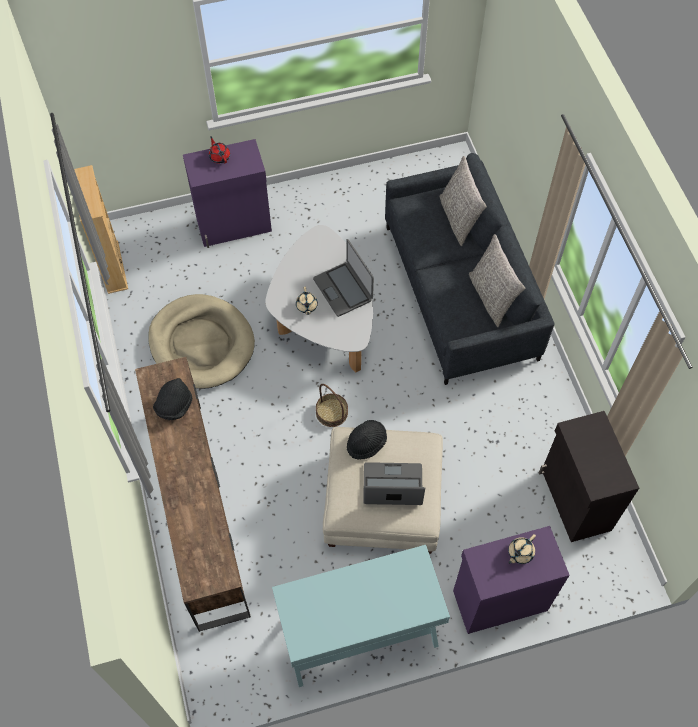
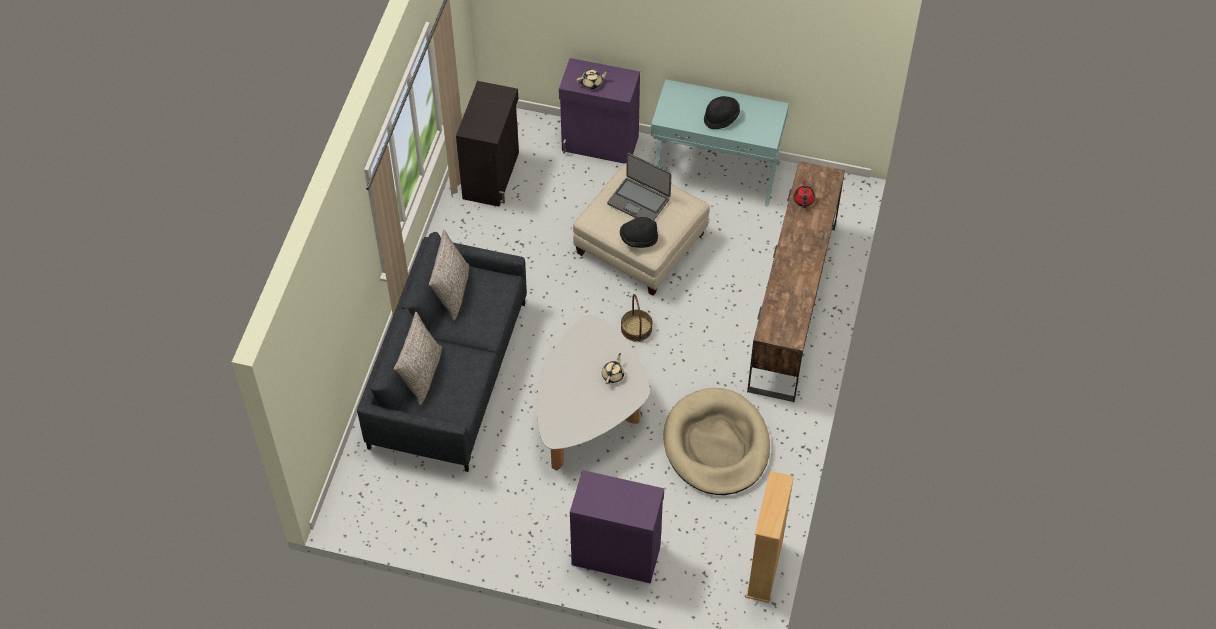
camera: 150 degrees left, 5 degrees down
black hat [153,378,192,420] -> black hat moved to [704,96,740,129]
red teapot [209,136,230,163] -> red teapot moved to [793,181,815,208]
laptop [313,239,374,317] -> none

